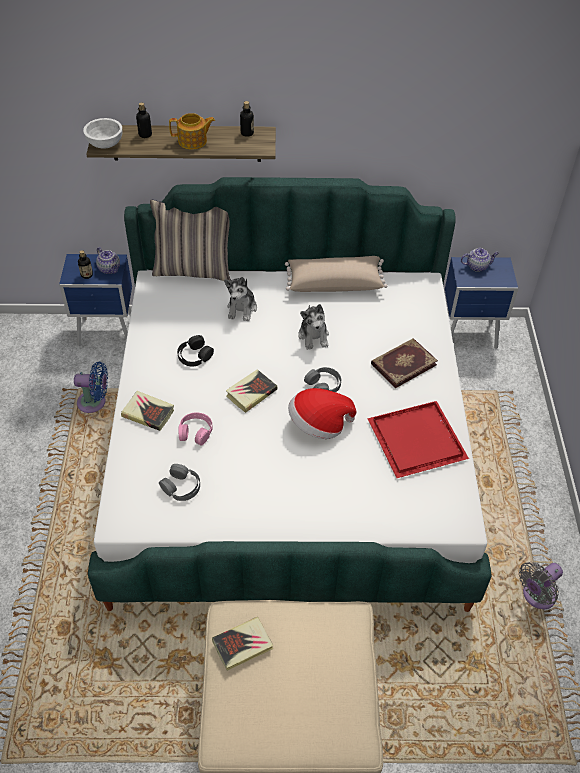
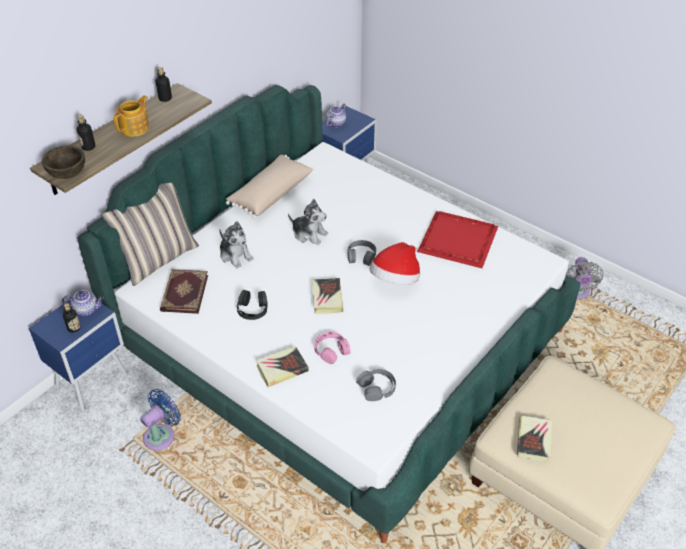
camera: 50 degrees left, 5 degrees down
white bowl [83,118,122,149] -> brown bowl [42,146,85,179]
book [371,338,438,388] -> book moved to [160,269,208,314]

